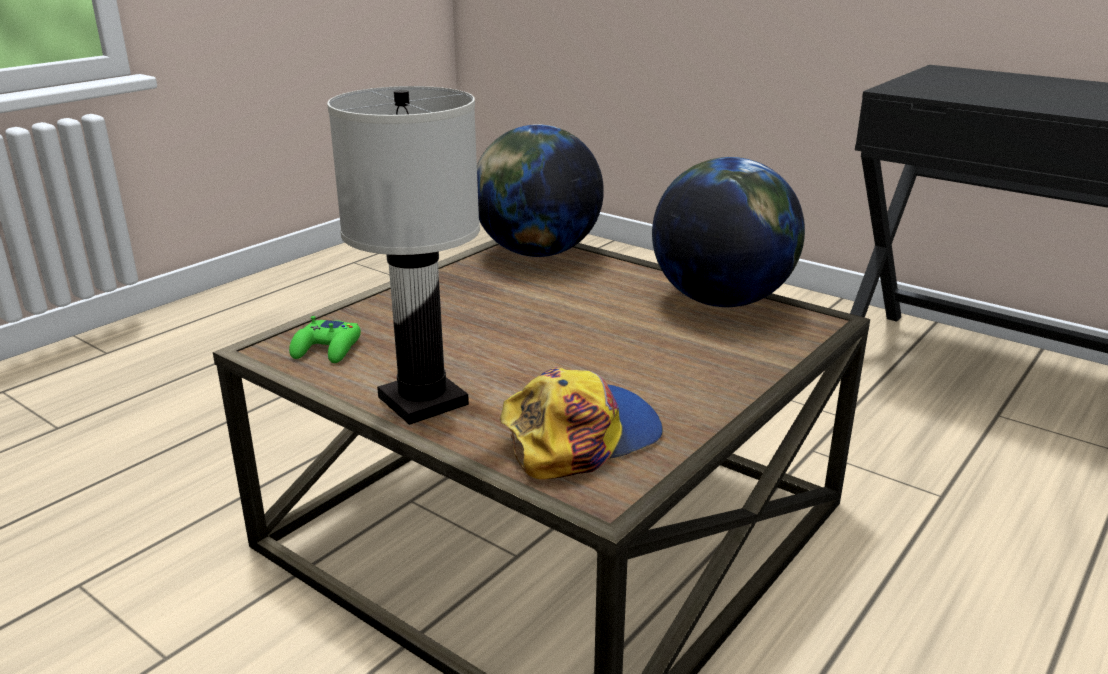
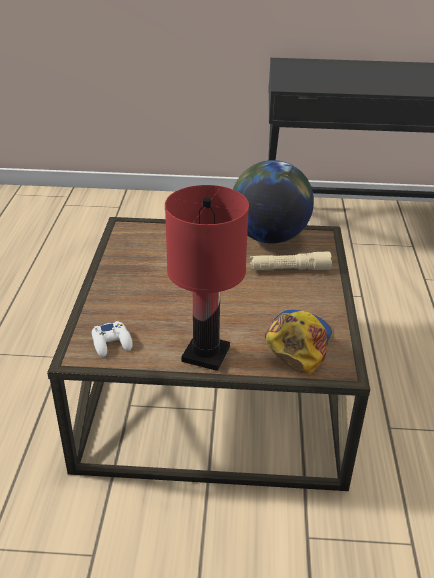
camera: 35 degrees left, 10 degrees up
green game controller [289,316,361,363] -> white game controller [92,321,133,357]
white table lamp [327,86,480,425] -> red table lamp [165,185,249,371]
globe [477,124,604,257] -> none
none -> beige flashlight [250,252,332,270]

